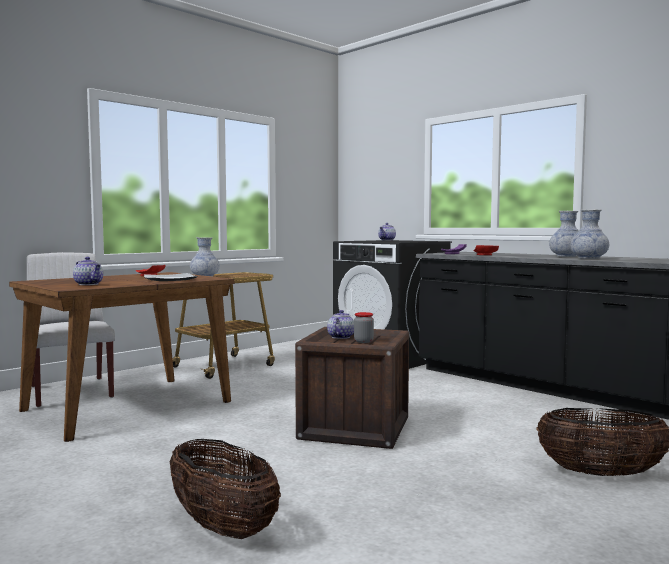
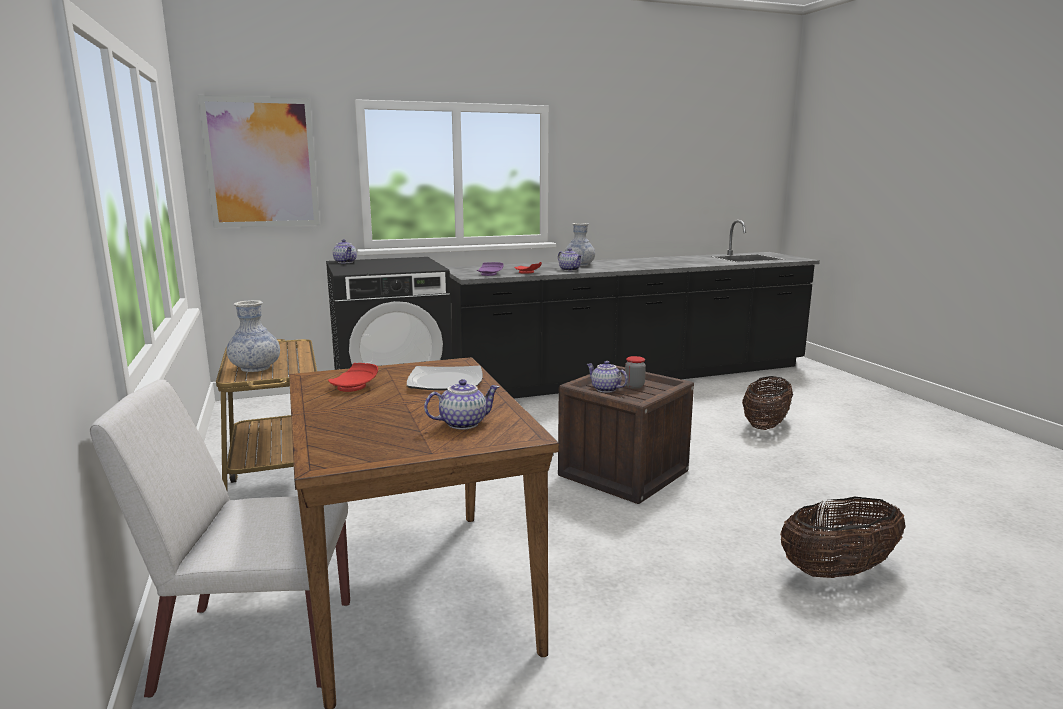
camera: 65 degrees left, 10 degrees up
vase [570,210,609,259] -> none
none -> picture [198,95,320,228]
none -> teapot [558,248,582,271]

